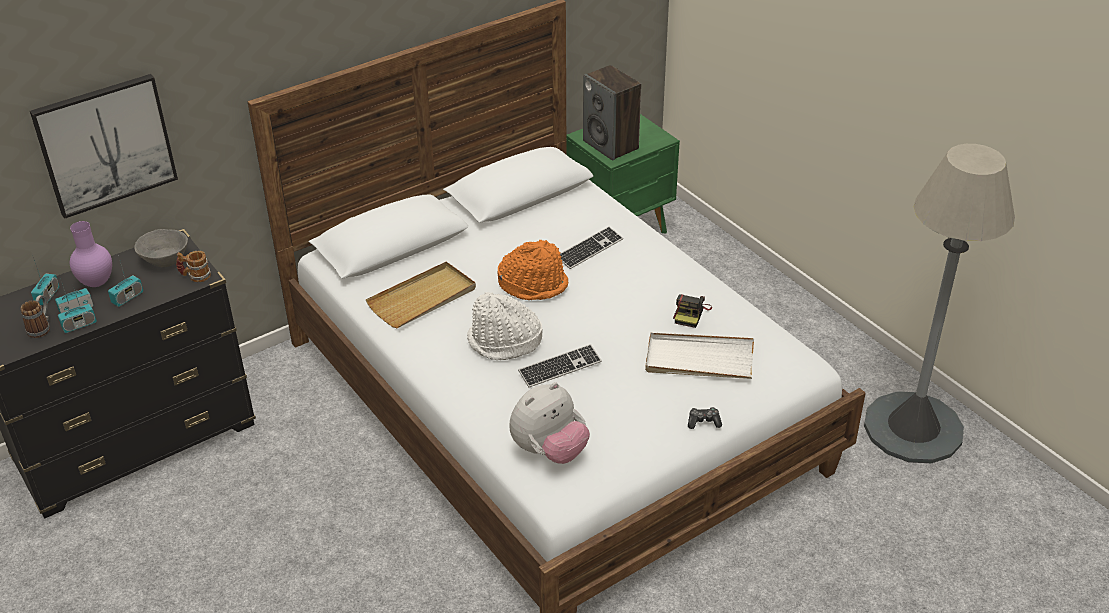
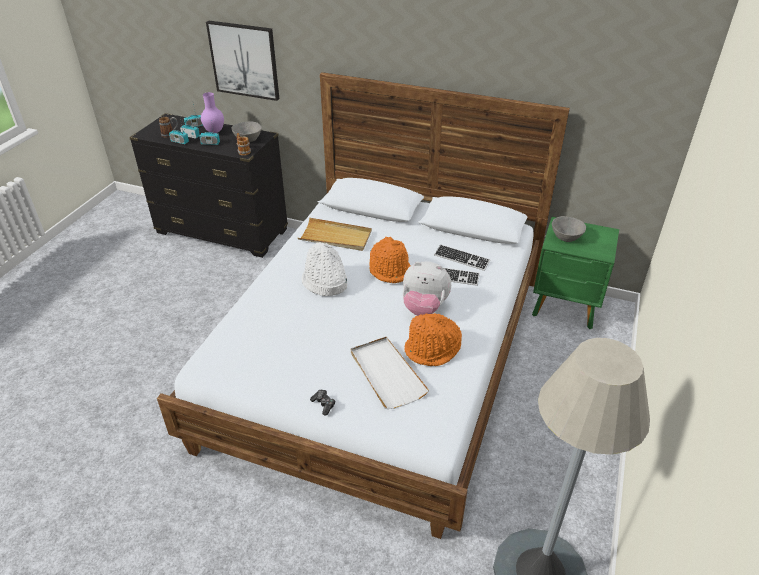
camera: 55 degrees right, 0 degrees up
plush toy [510,382,590,464] -> plush toy moved to [403,261,451,316]
keyboard [518,344,602,387] -> keyboard moved to [434,244,490,271]
speaker [583,65,641,161] -> grey bowl [552,216,586,242]
camera [673,294,712,328] -> orange hat [404,313,462,366]

